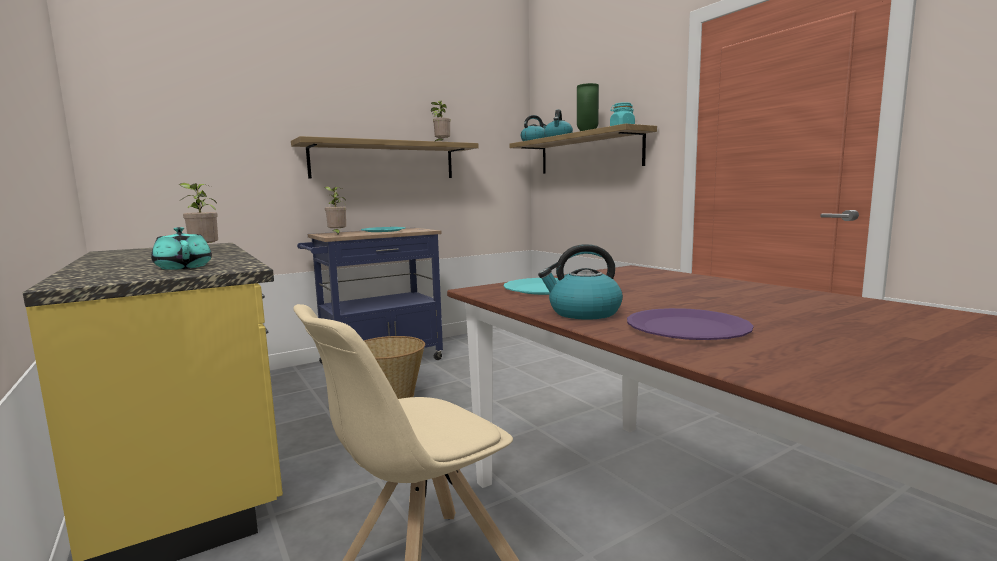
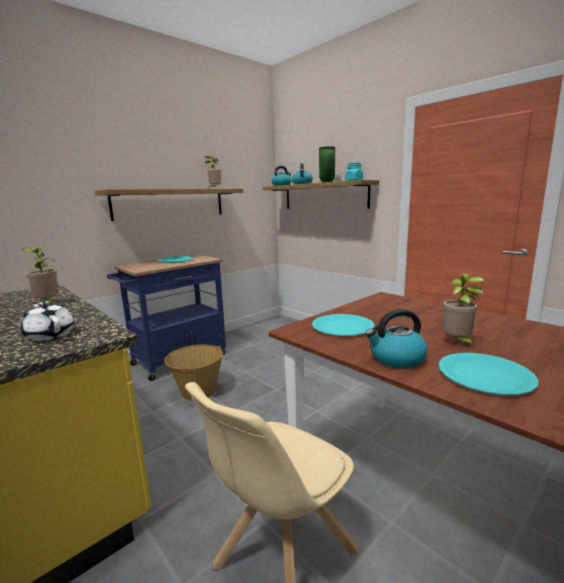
camera: 10 degrees left, 5 degrees up
turquoise teapot [151,227,212,270] -> white teapot [21,301,75,341]
potted plant [324,186,346,236] -> potted plant moved to [443,273,484,349]
purple plate [627,308,754,340] -> turquoise plate [439,353,539,395]

